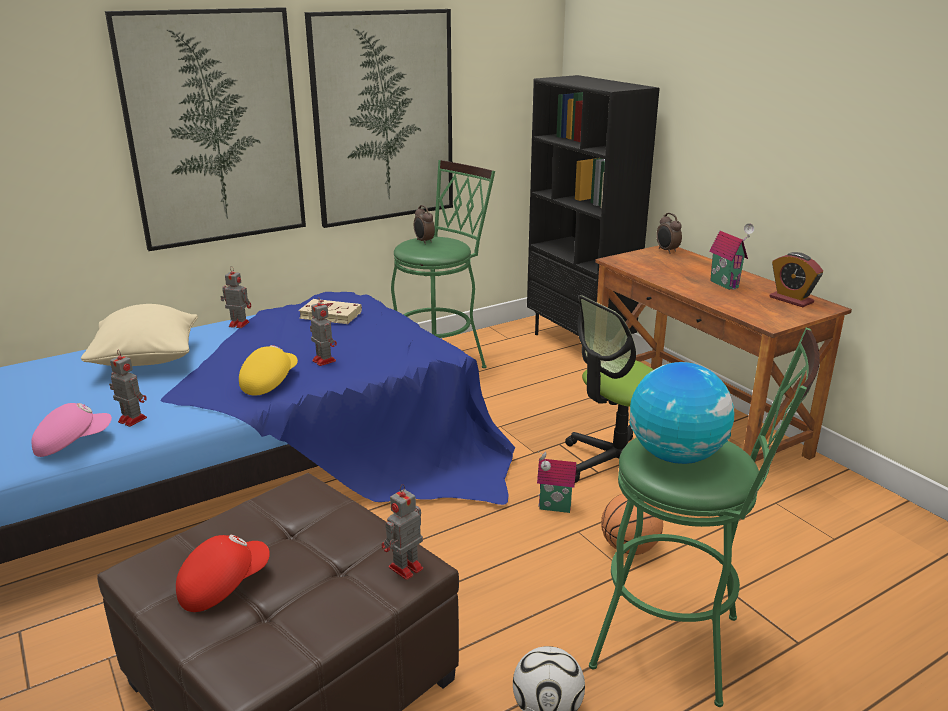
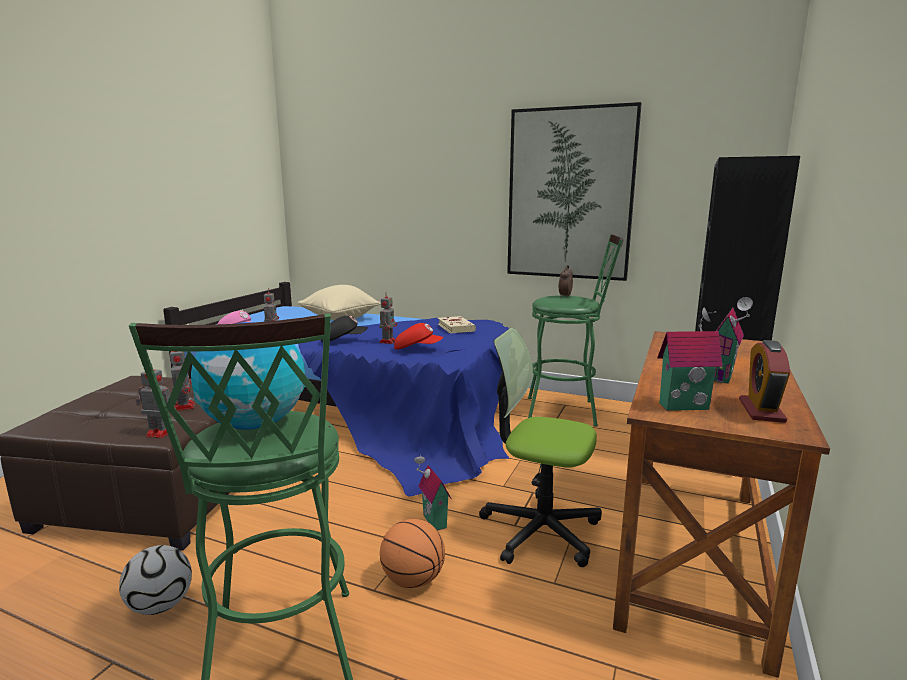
camera: 55 degrees right, 10 degrees down
picture [105,7,306,251] -> none
red cap [176,535,270,612] -> red cap moved to [394,323,443,350]
toy robot [220,266,251,328] -> toy robot moved to [170,351,195,411]
yellow cap [239,345,298,395] -> black cap [321,316,368,342]
alarm clock [656,213,682,254] -> none
none -> toy house [657,307,722,411]

